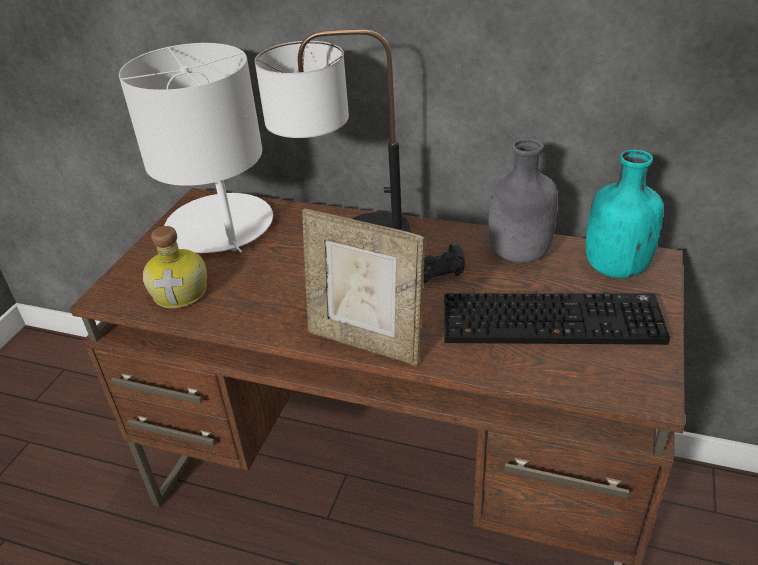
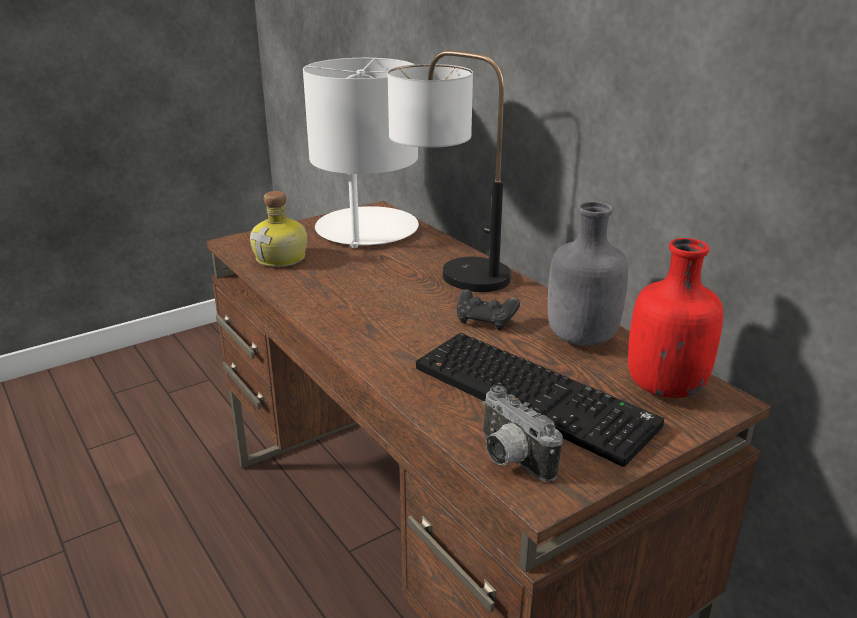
camera: 35 degrees right, 10 degrees down
picture frame [302,208,425,366] -> none
turquoise bottle [586,150,664,278] -> red bottle [628,238,723,398]
none -> camera [482,385,563,482]

